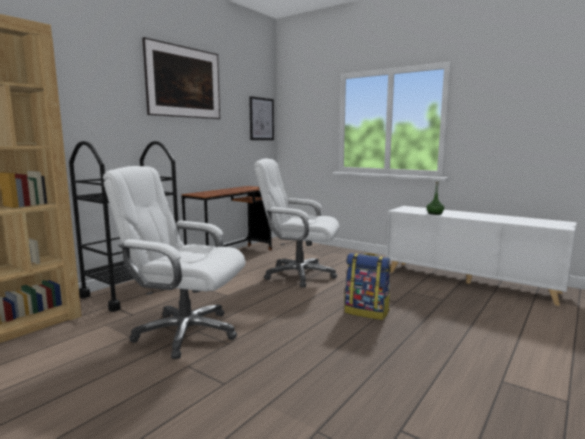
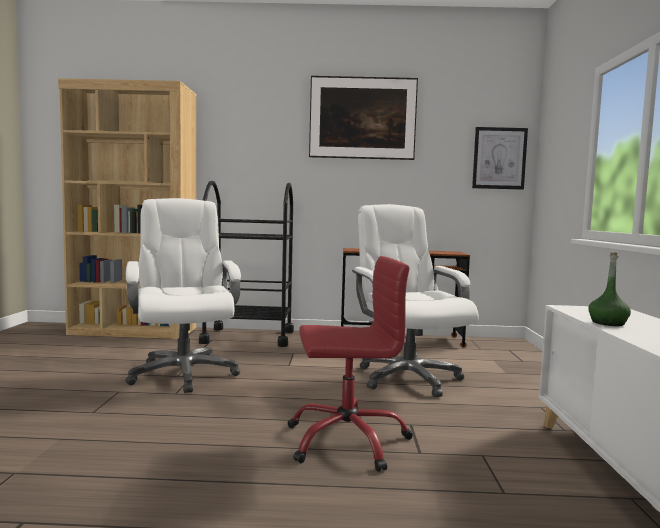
camera: 55 degrees right, 5 degrees down
backpack [345,253,391,320] -> red office chair [288,256,413,472]

